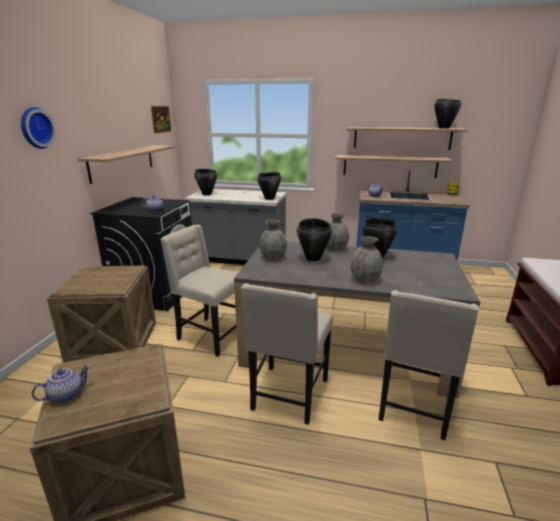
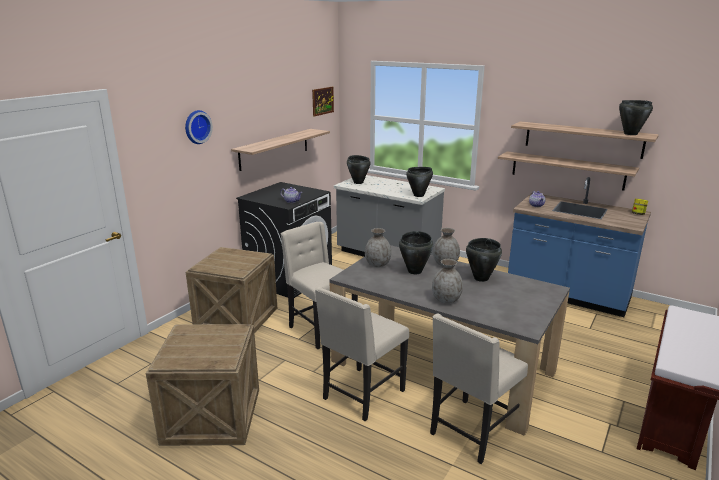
camera: 20 degrees right, 0 degrees up
teapot [32,365,90,403] -> none

